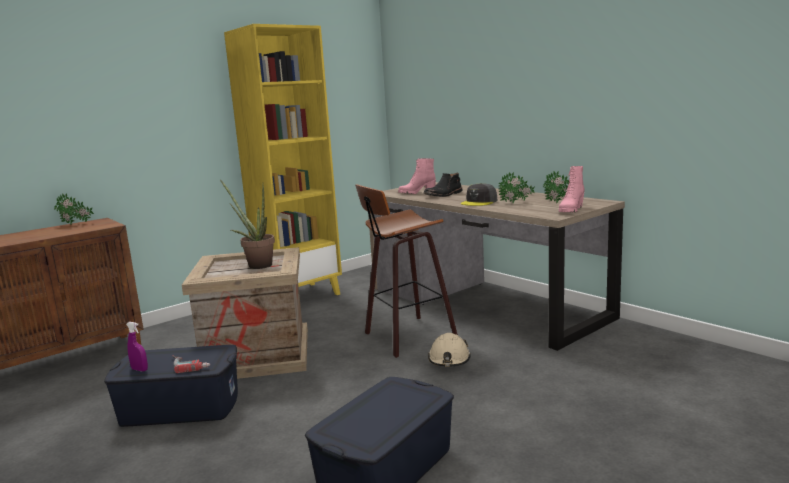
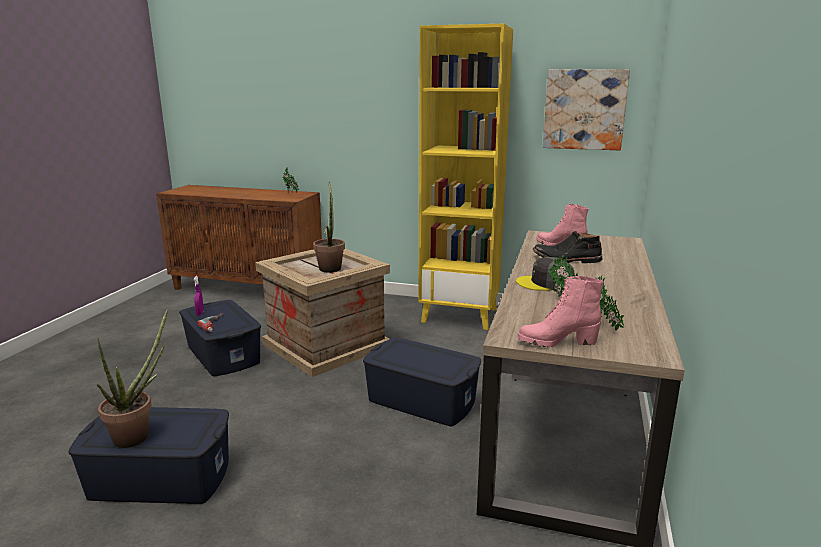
camera: 55 degrees right, 5 degrees up
stool [355,184,458,358] -> blue storage box [363,338,481,426]
beige hard hat [428,333,471,366] -> none
none -> potted plant [97,309,168,448]
none -> picture [543,69,630,150]

